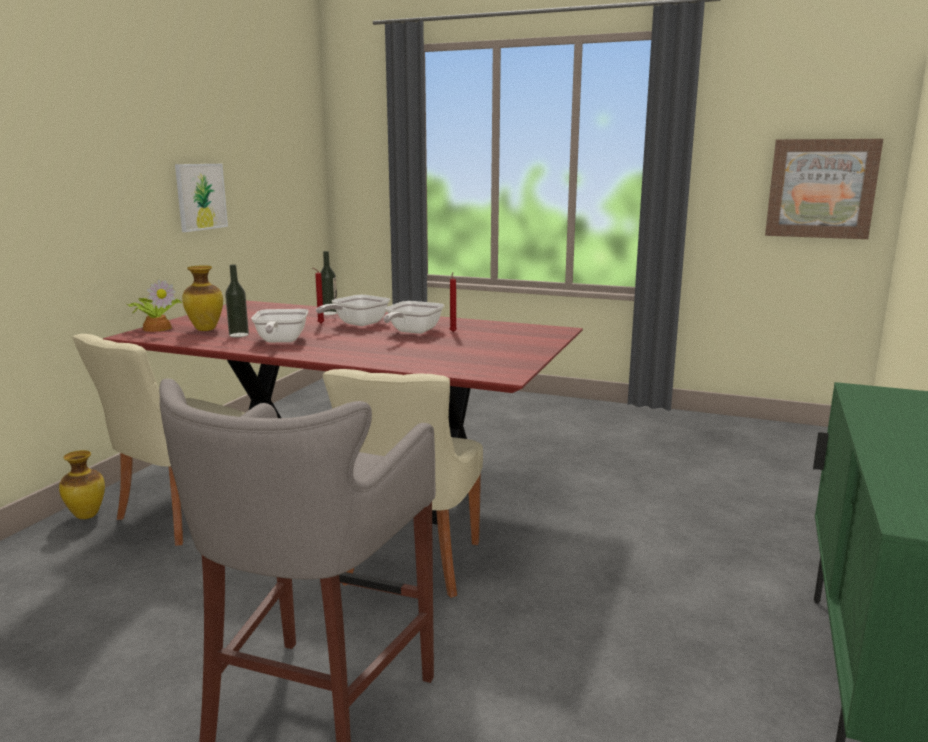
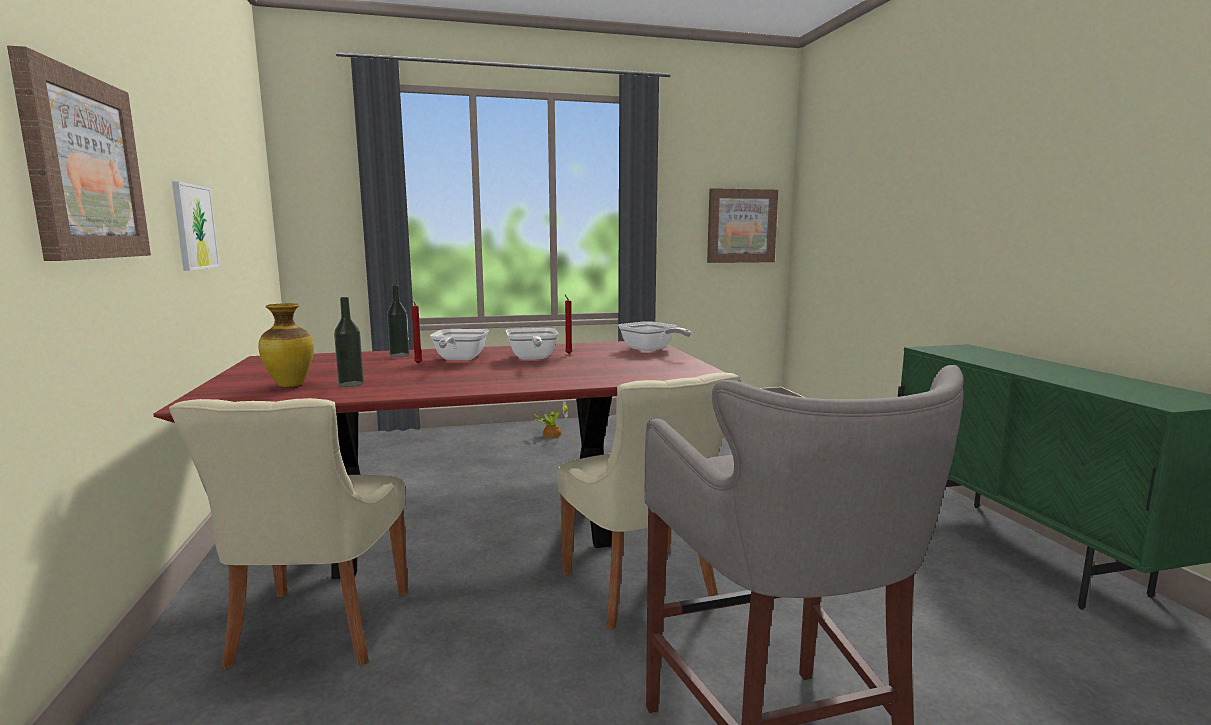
camera: 35 degrees left, 5 degrees down
vase [59,450,105,519] -> none
potted plant [127,279,183,332] -> potted plant moved to [533,399,568,437]
frying pan [251,309,308,342] -> frying pan moved to [618,321,691,351]
none -> picture [7,45,151,261]

